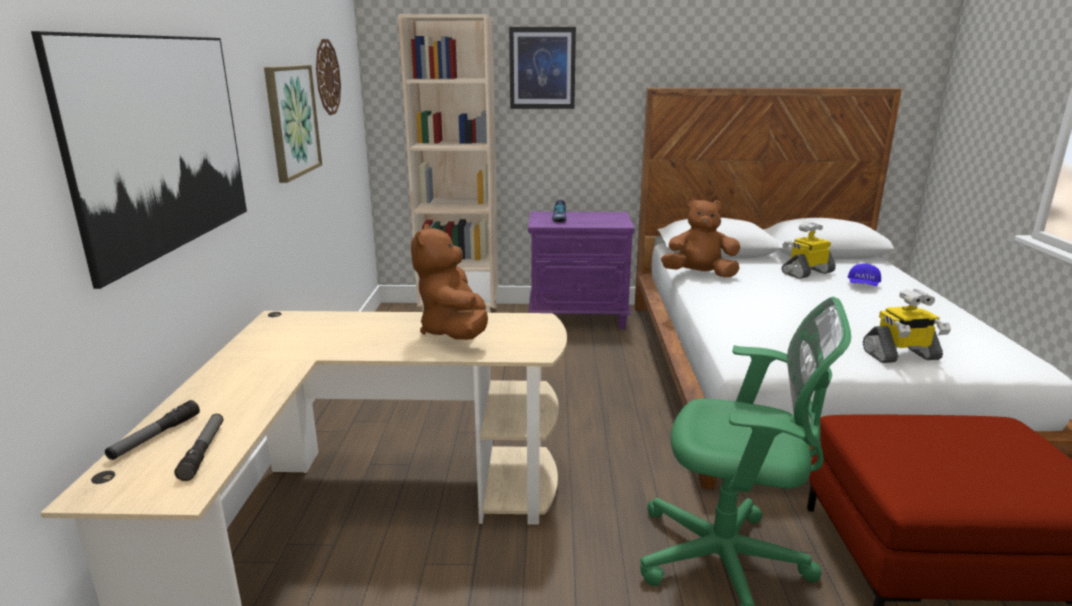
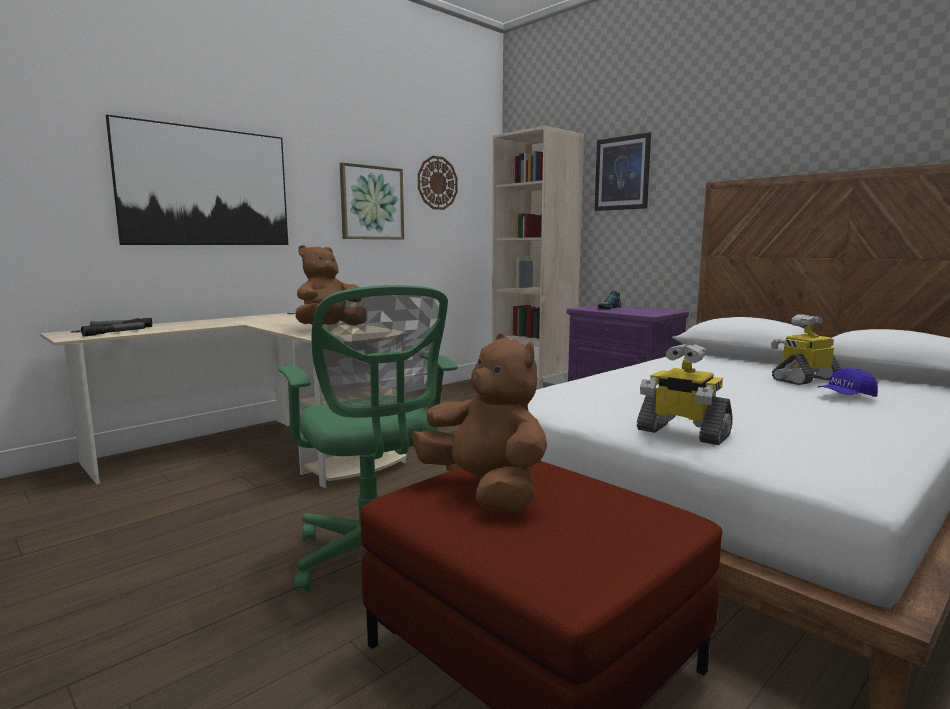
camera: 45 degrees right, 10 degrees down
brown plush toy [661,198,740,278] -> brown plush toy moved to [412,333,547,513]
toy robot [781,221,836,279] -> toy robot turned 45 degrees counterclockwise [771,314,842,385]

